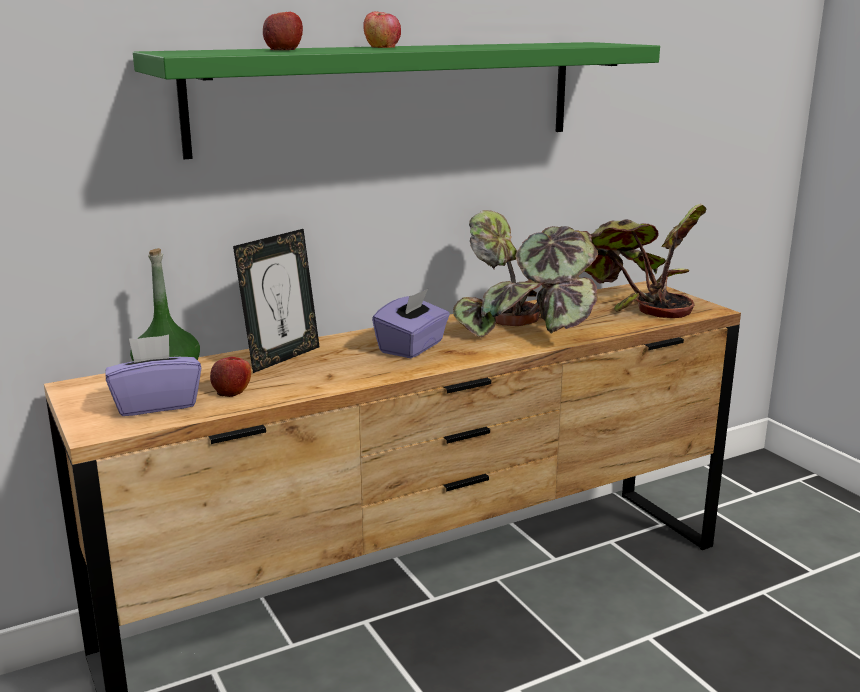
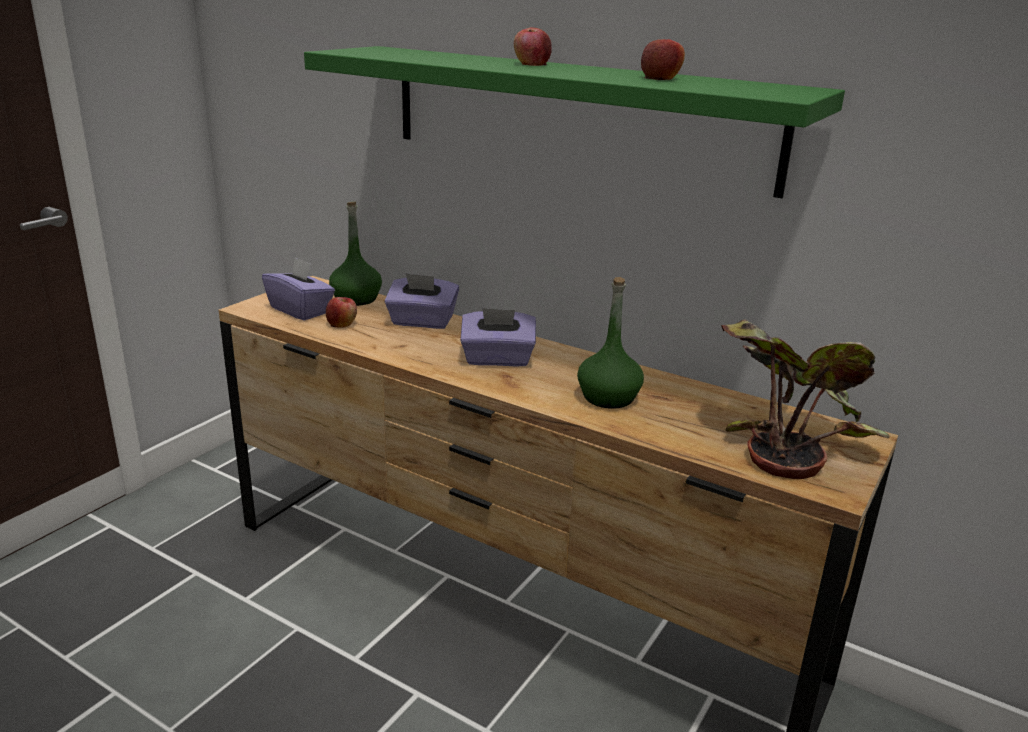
camera: 60 degrees right, 5 degrees up
picture frame [233,229,320,373] -> purple tissue box [385,273,459,329]
apple [263,12,303,50] -> apple moved to [641,39,685,80]
potted plant [453,210,598,337] -> green bottle [577,277,644,409]

